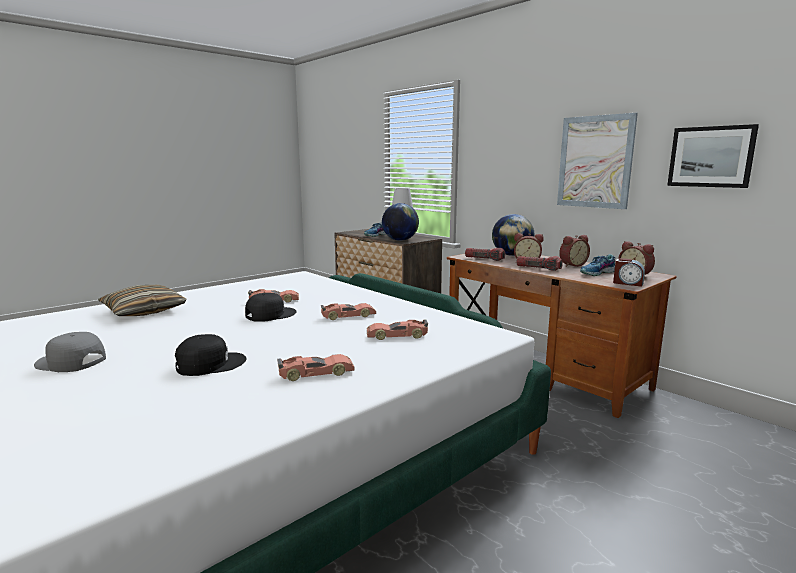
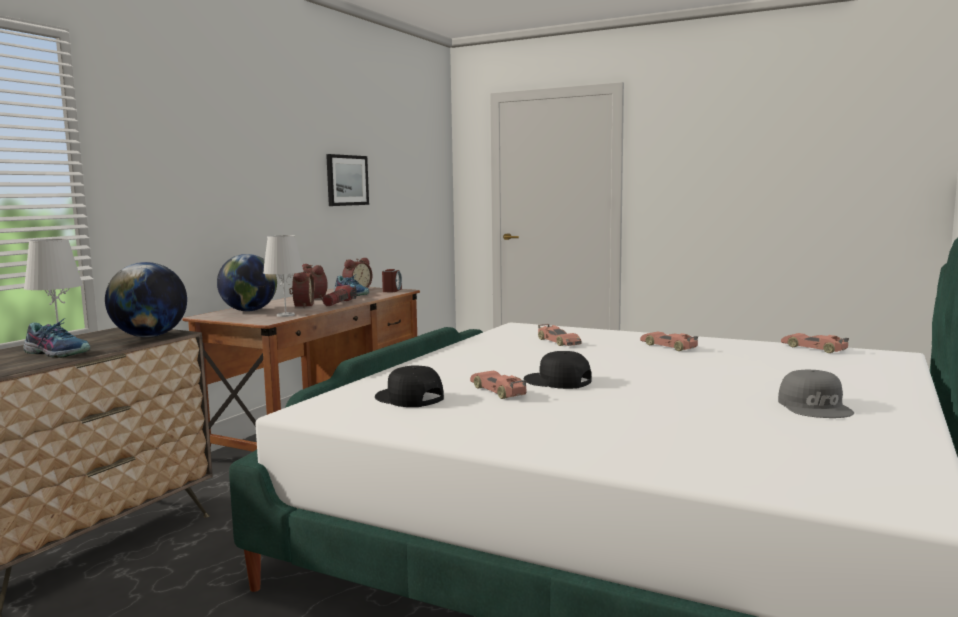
camera: 110 degrees left, 5 degrees down
pillow [98,285,187,316] -> none
black cap [175,334,246,376] -> black cap moved to [375,365,444,407]
toy car [321,303,376,320] -> toy car moved to [781,333,849,353]
flashlight [465,248,505,261] -> white table lamp [263,235,304,317]
picture [557,113,638,209] -> none

